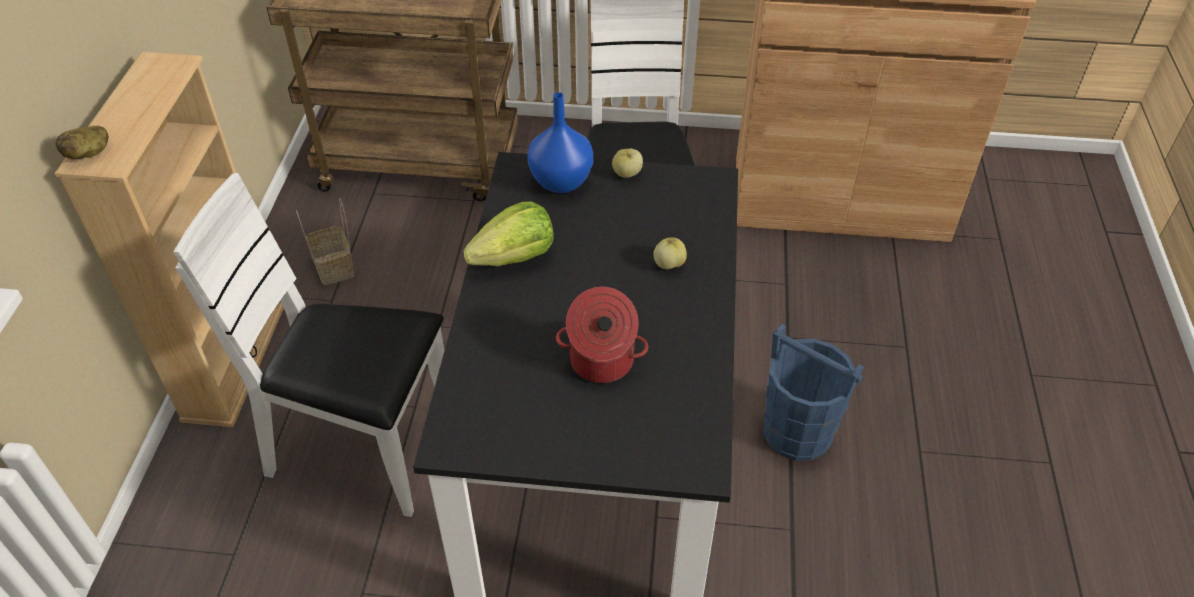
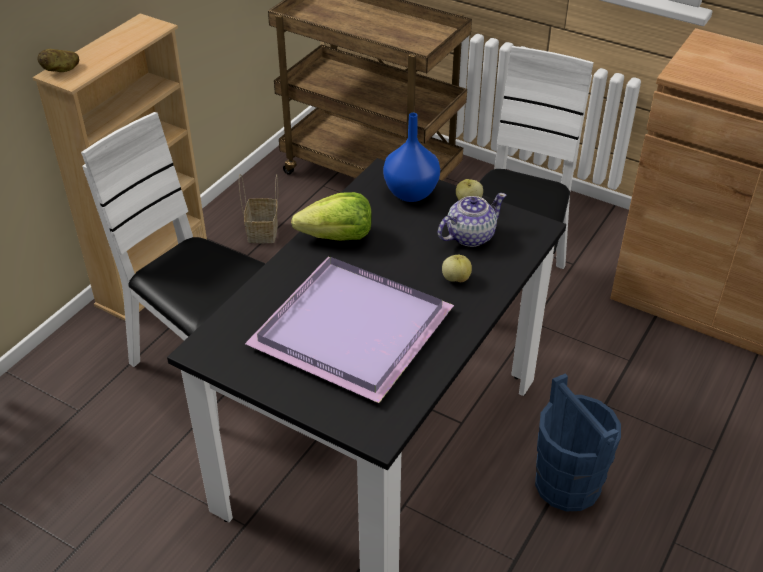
camera: 25 degrees right, 5 degrees down
cooking pot [556,287,648,383] -> purple tray [245,257,454,403]
none -> teapot [438,193,506,247]

